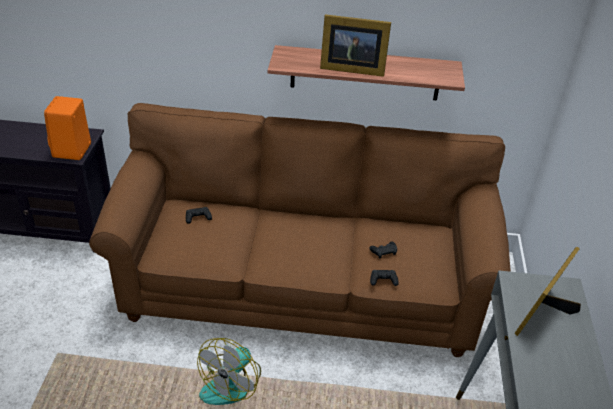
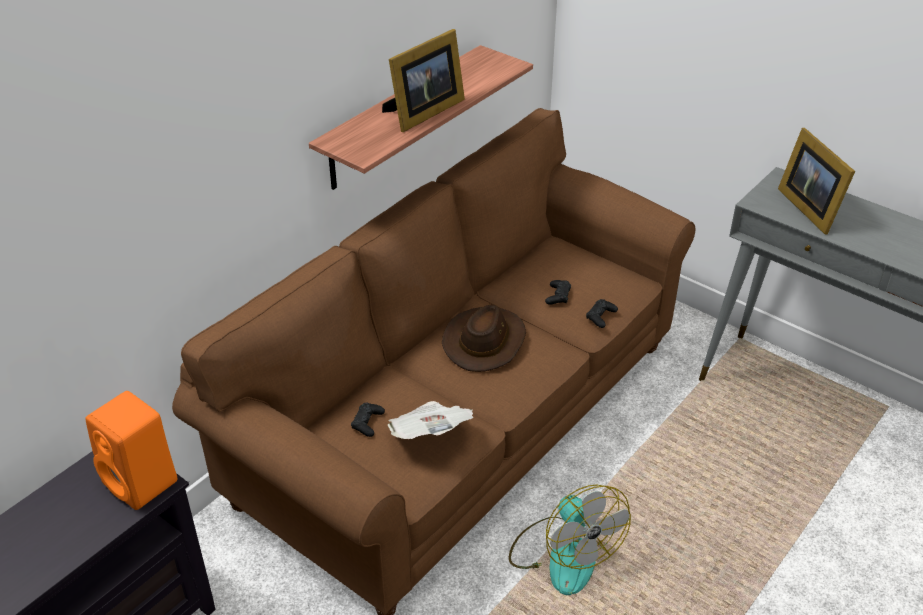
camera: 55 degrees left, 0 degrees up
none -> newspaper [388,401,473,439]
none -> brown hat [442,305,526,372]

